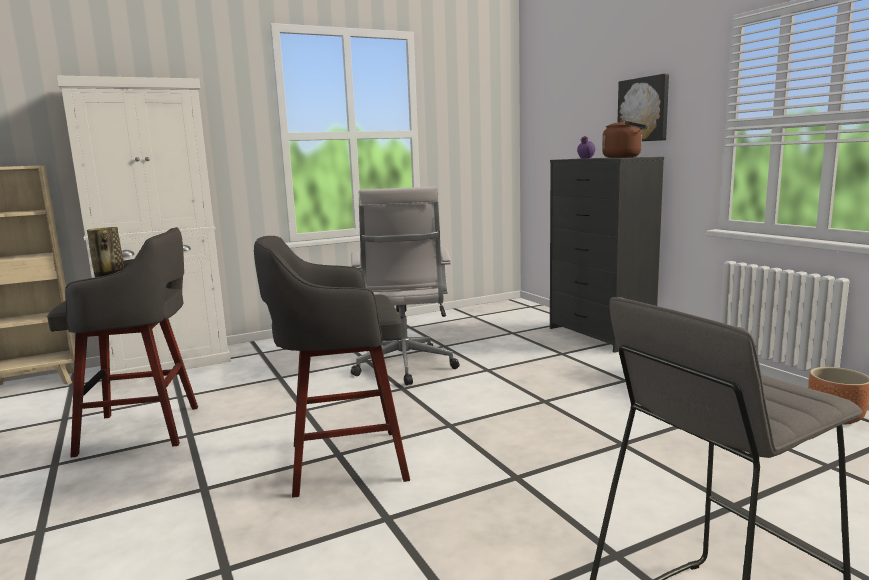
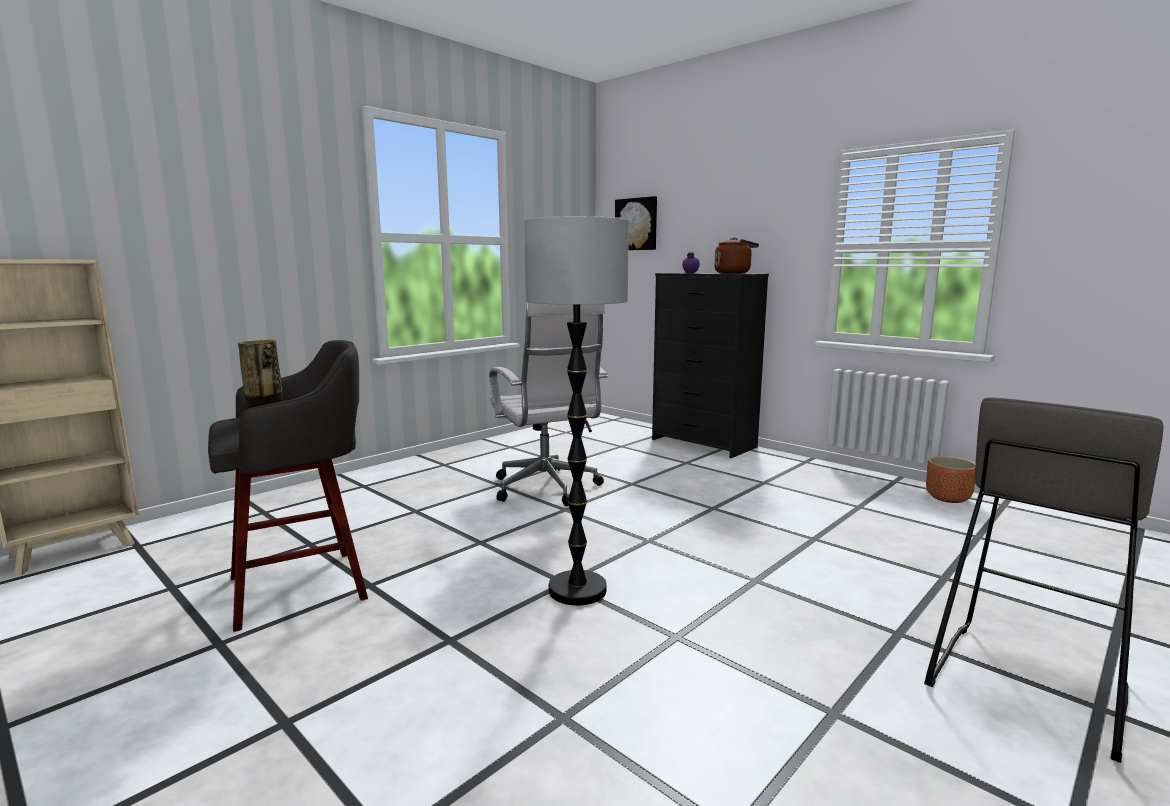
camera: 20 degrees left, 0 degrees up
white cabinet [57,75,231,383] -> none
grey stool [254,236,410,498] -> floor lamp [524,216,629,605]
picture [617,74,669,141] -> picture moved to [615,196,657,250]

